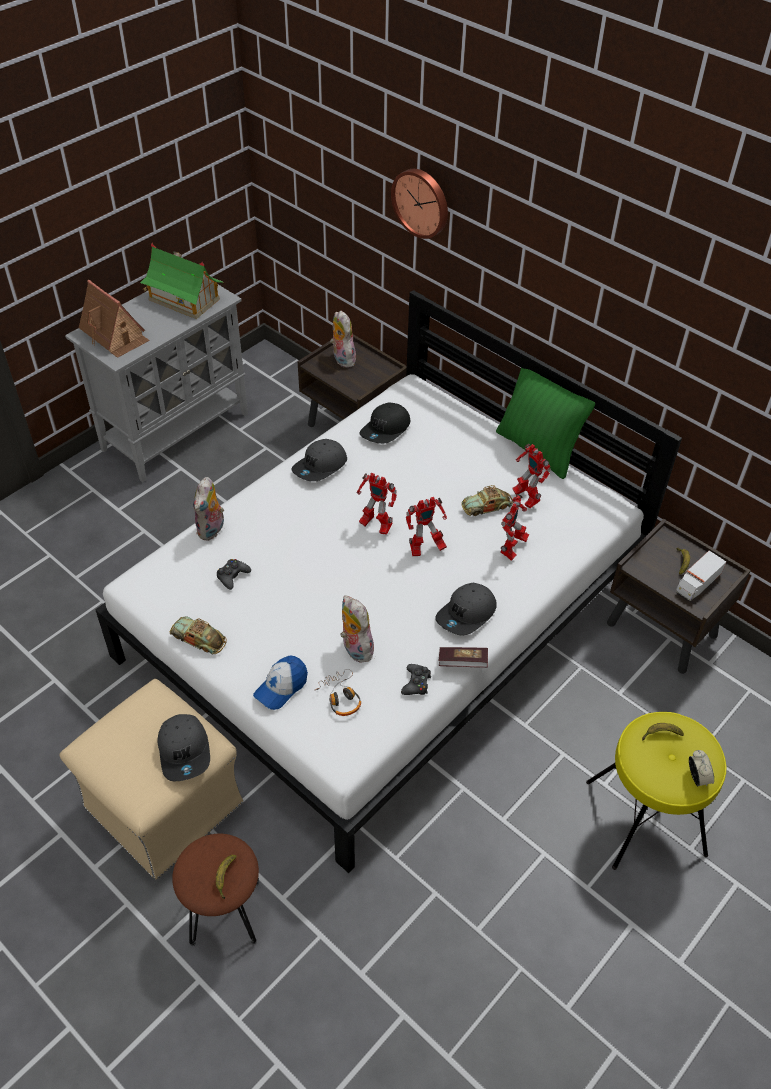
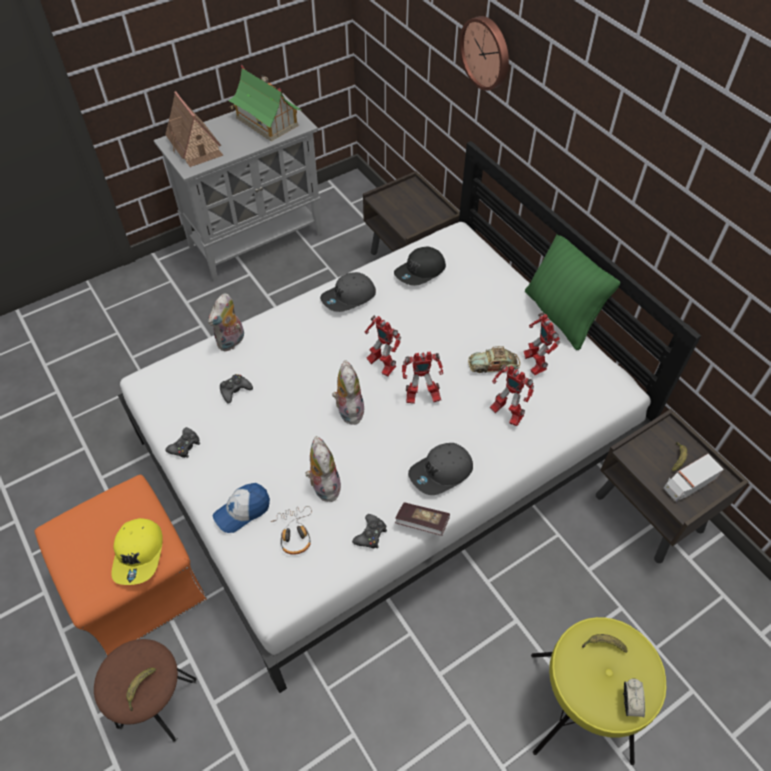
camera: 15 degrees right, 5 degrees up
beige ottoman [59,679,243,880] -> orange ottoman [35,475,207,656]
grey cap [158,714,210,781] -> yellow cap [111,518,162,585]
toy car [170,616,227,654] -> black game controller [165,427,200,458]
plush toy [330,311,358,367] -> plush toy moved to [332,360,365,425]
toy robot [501,494,529,561] -> toy robot turned 90 degrees clockwise [490,364,534,426]

